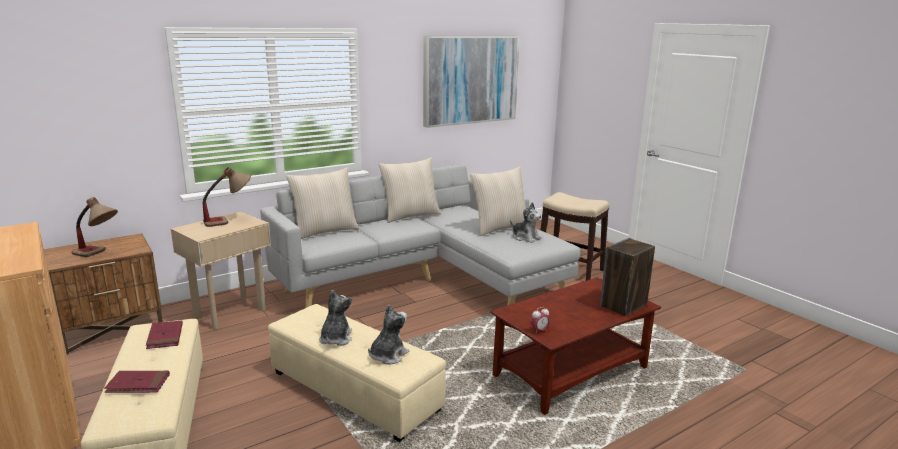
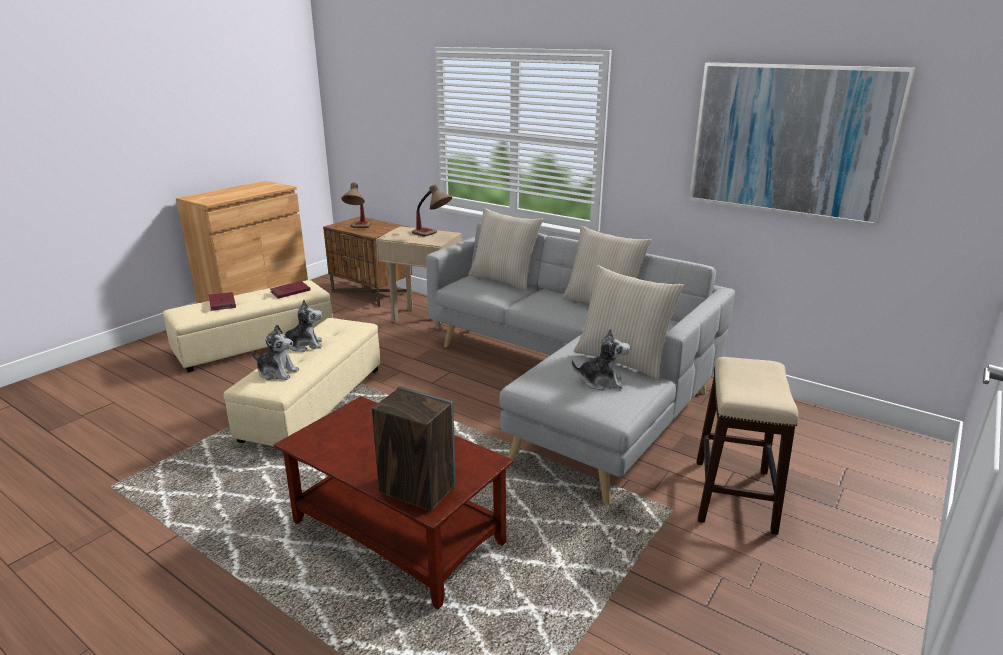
camera: 70 degrees right, 5 degrees up
plush toy [510,202,541,243] -> plush toy turned 105 degrees counterclockwise [572,328,630,391]
alarm clock [531,307,550,333] -> none

